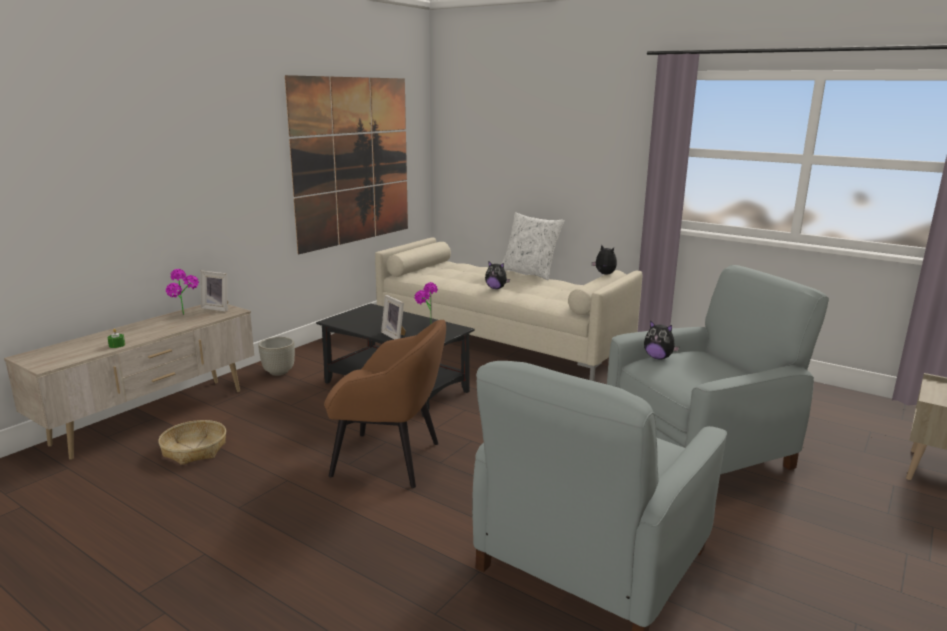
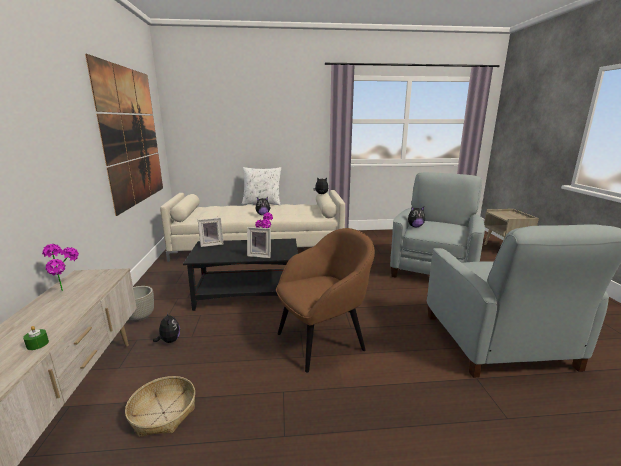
camera: 40 degrees left, 0 degrees up
picture frame [200,271,228,312] -> picture frame moved to [198,218,223,247]
none -> plush toy [153,311,180,343]

